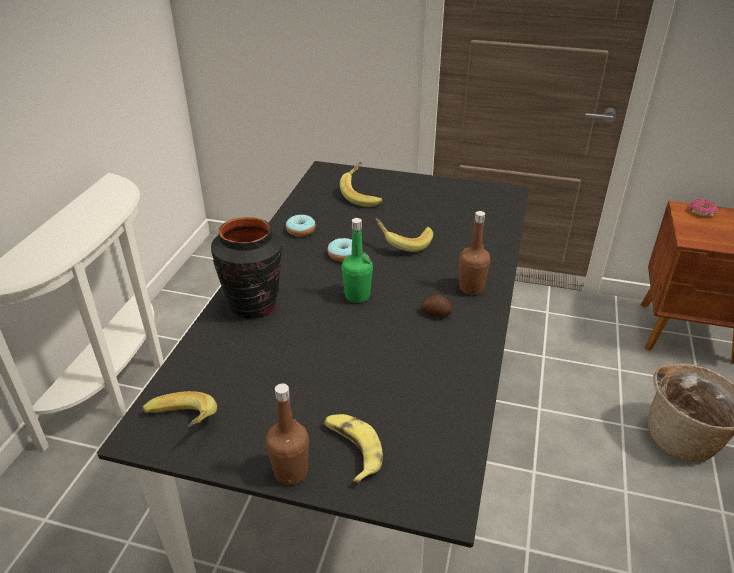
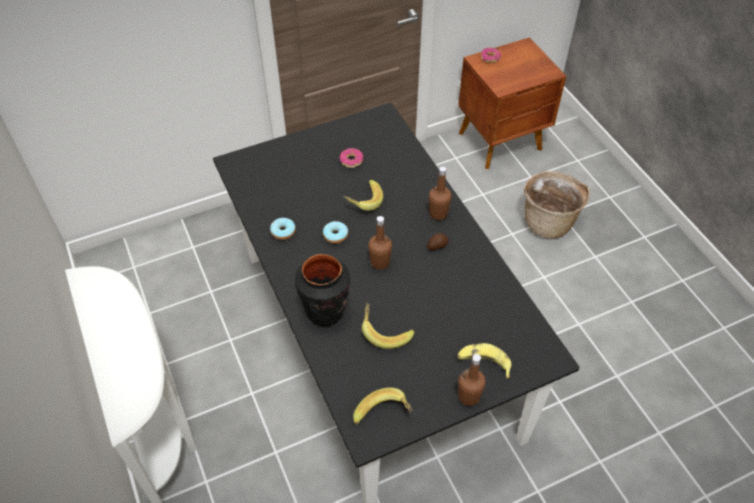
camera: 40 degrees left, 15 degrees up
banana [340,162,382,207] -> banana moved to [362,302,415,349]
green bottle [342,218,373,303] -> brown bottle [368,216,392,270]
none -> donut [340,148,363,168]

